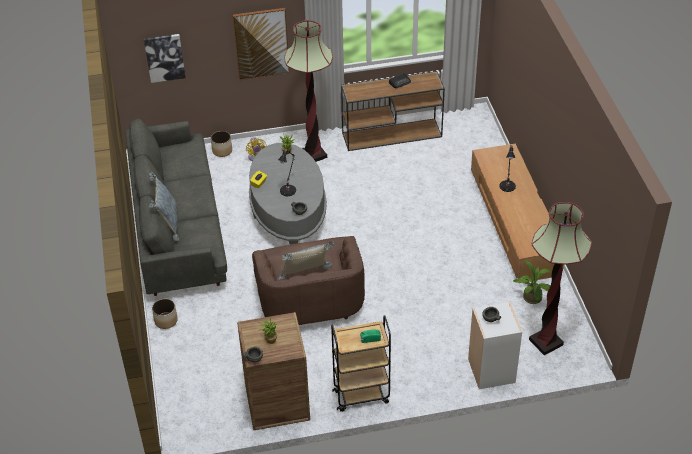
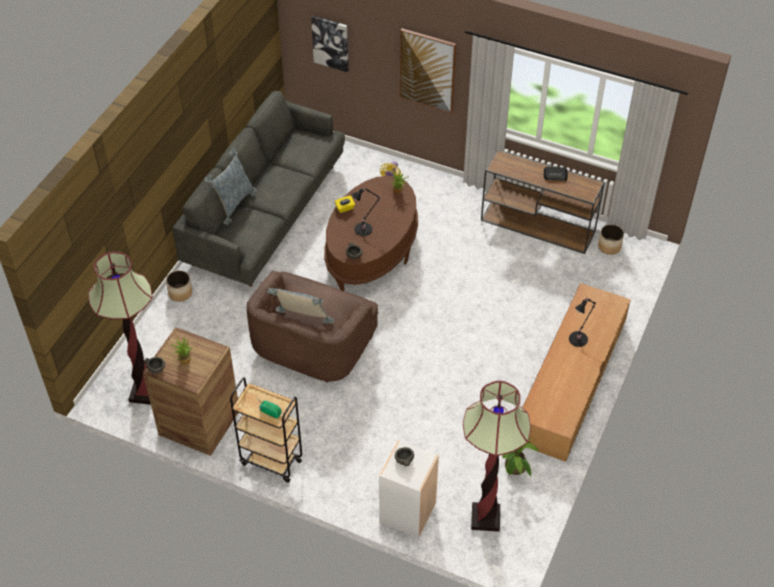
camera: 35 degrees right, 5 degrees up
planter [211,131,232,157] -> planter moved to [598,224,624,255]
grey coffee table [249,143,327,244] -> brown coffee table [324,176,418,291]
floor lamp [284,20,333,162] -> floor lamp moved to [88,252,153,405]

